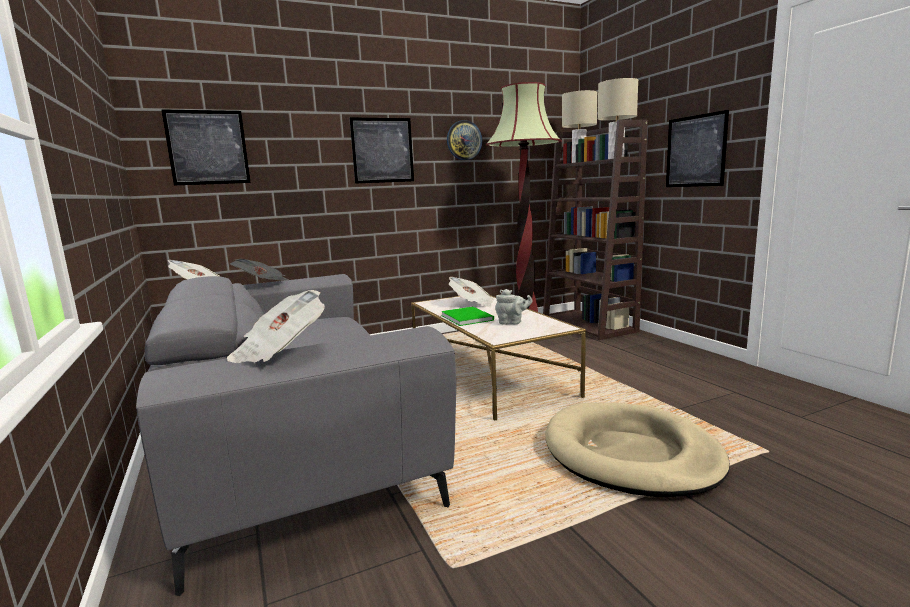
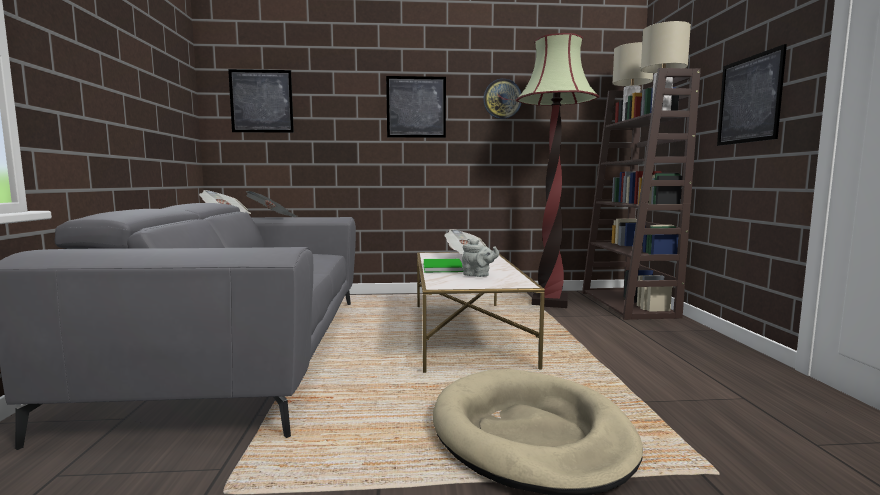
camera: 20 degrees right, 5 degrees down
newspaper [227,290,325,363] -> none

